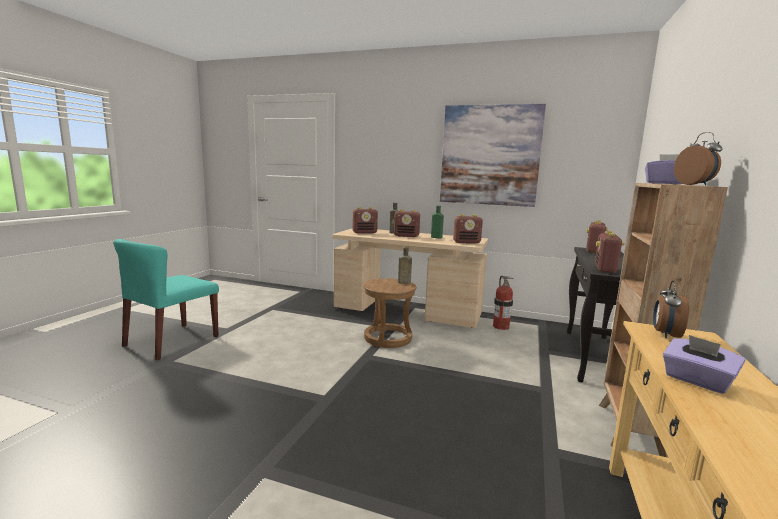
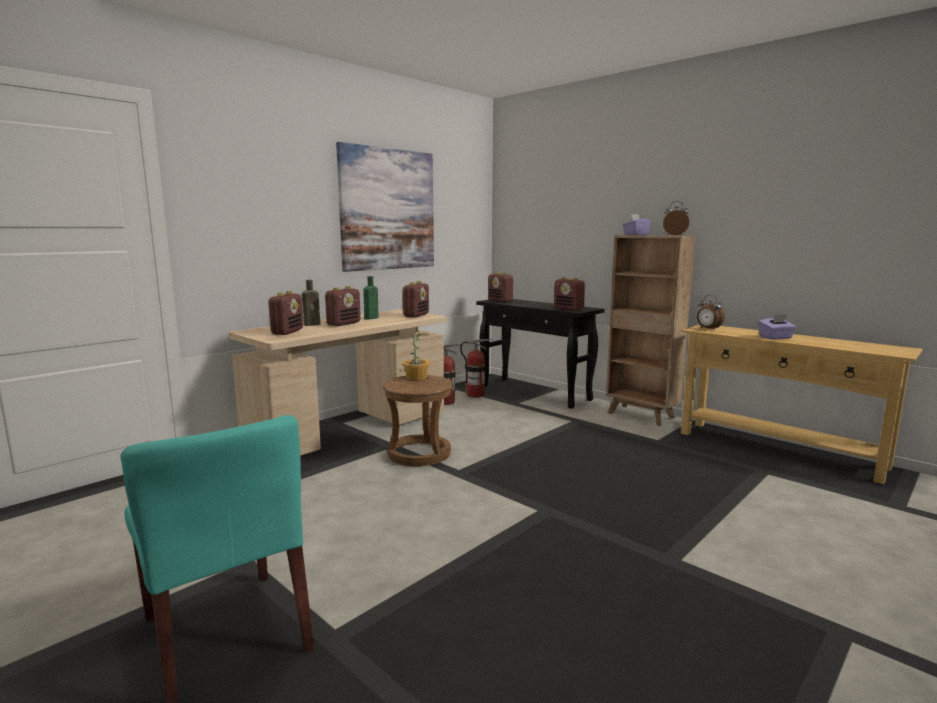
camera: 65 degrees left, 0 degrees up
brown bottle [398,247,412,284] -> potted plant [402,331,430,380]
none -> fire extinguisher [460,339,492,398]

